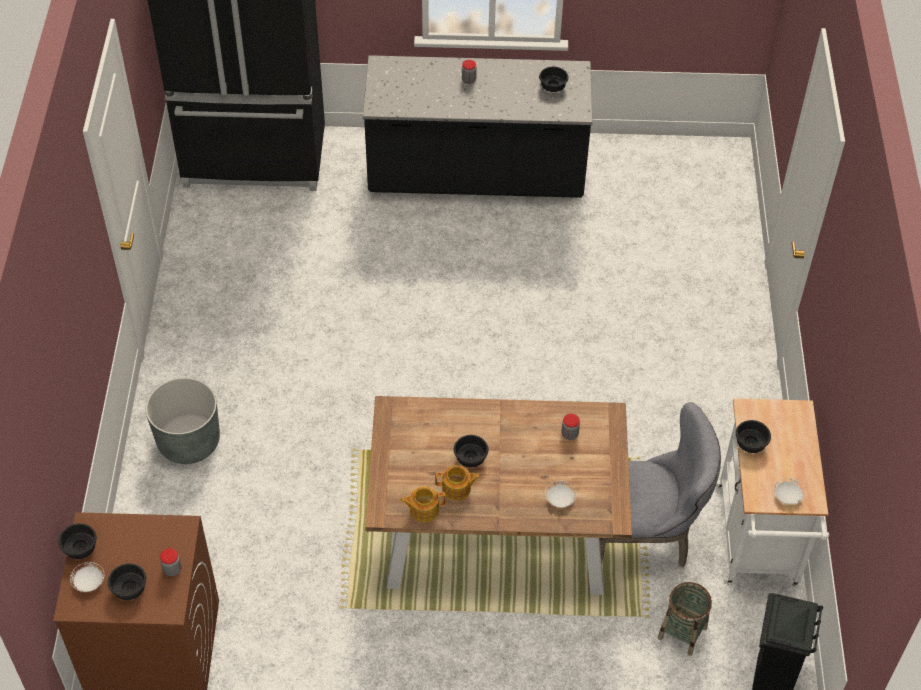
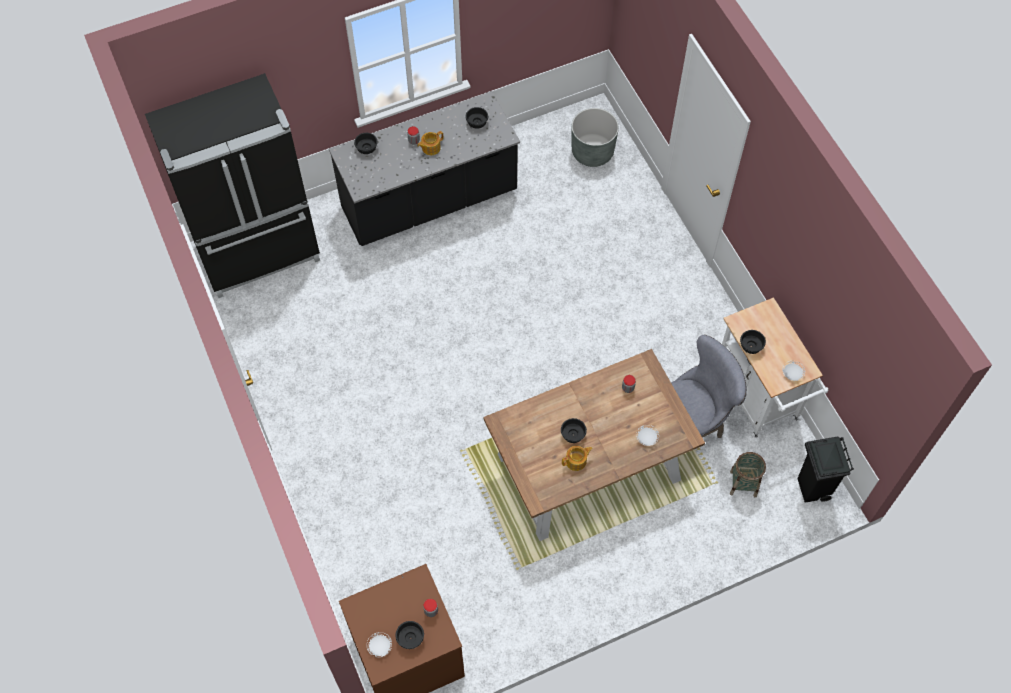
camera: 25 degrees left, 10 degrees up
black bowl [58,523,97,559] -> black bowl moved to [354,133,378,154]
grey planter [146,377,220,464] -> grey planter moved to [571,108,619,167]
teapot [400,487,446,522] -> teapot moved to [417,131,443,155]

